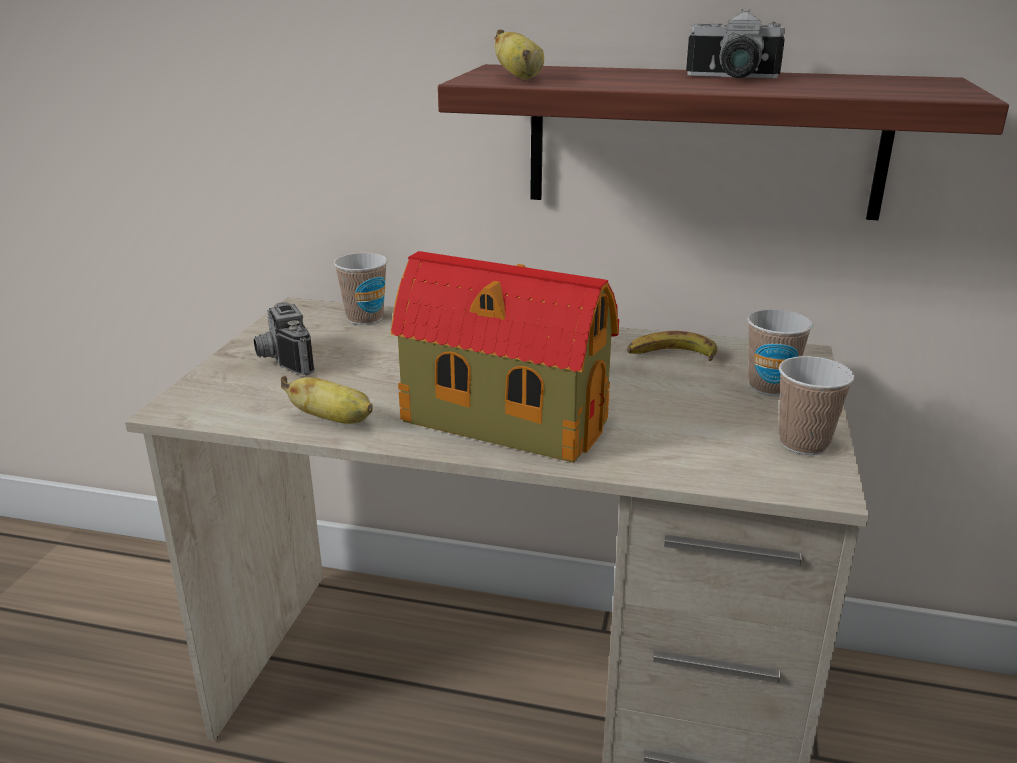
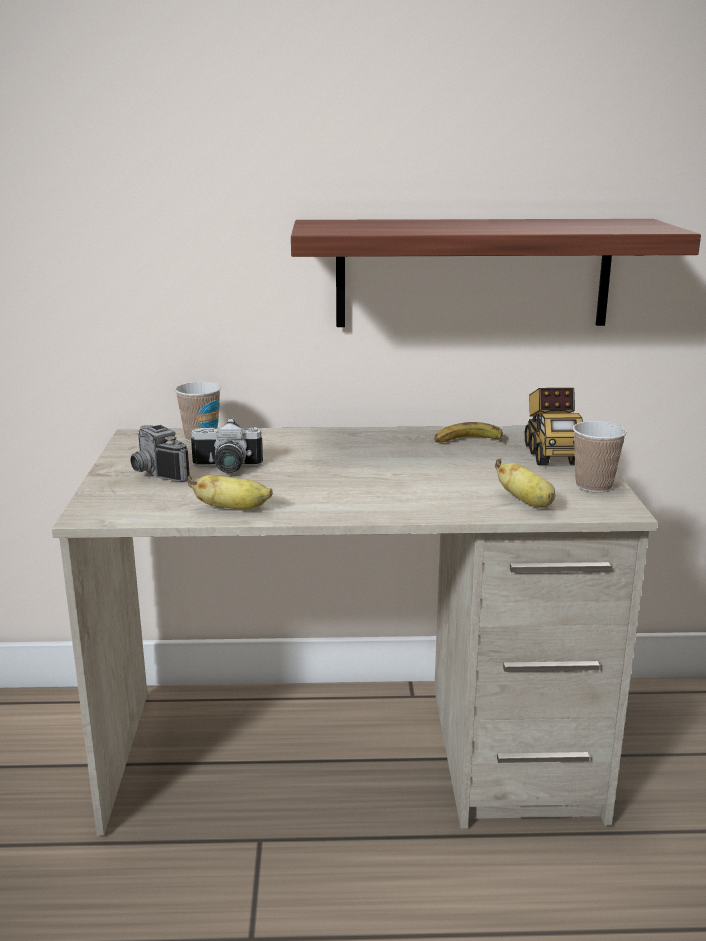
camera: 15 degrees left, 5 degrees down
toy house [390,251,619,463] -> none
banana [495,29,544,80] -> banana moved to [495,459,555,508]
camera [686,9,785,78] -> camera moved to [191,418,263,473]
cup [747,309,813,396] -> toy truck [525,388,583,465]

